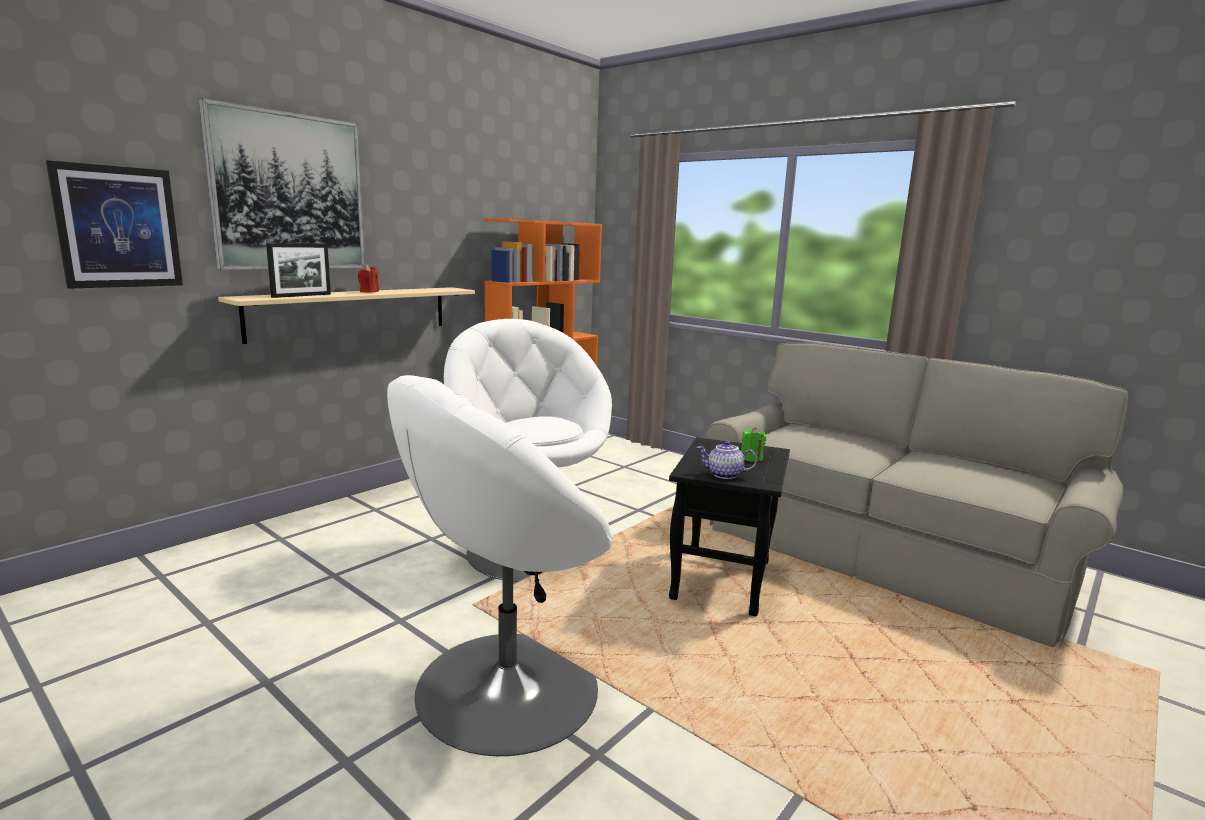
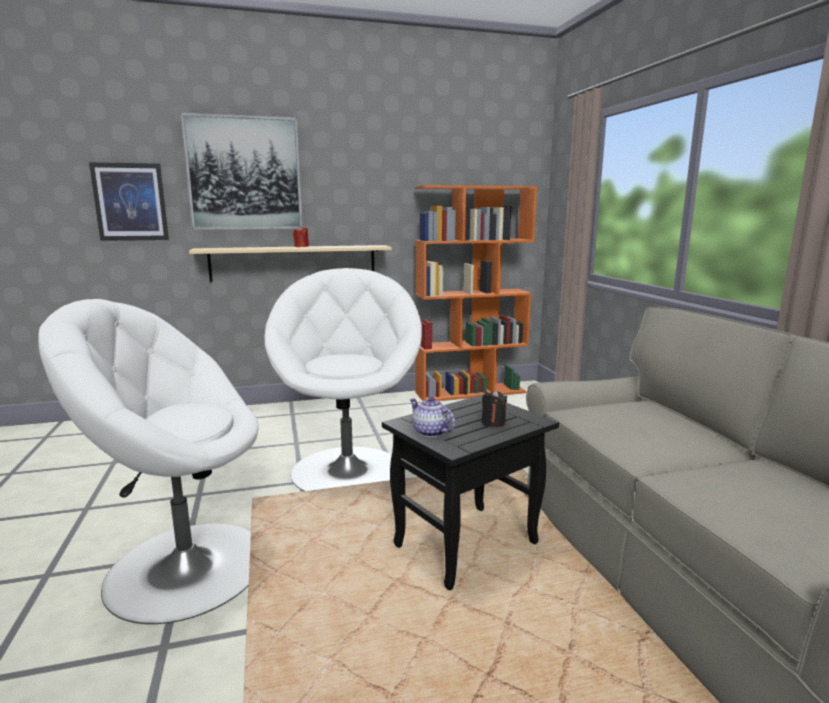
camera: 35 degrees right, 0 degrees up
picture frame [266,243,331,298] -> none
green candle [741,427,766,462] -> black candle [482,390,507,427]

